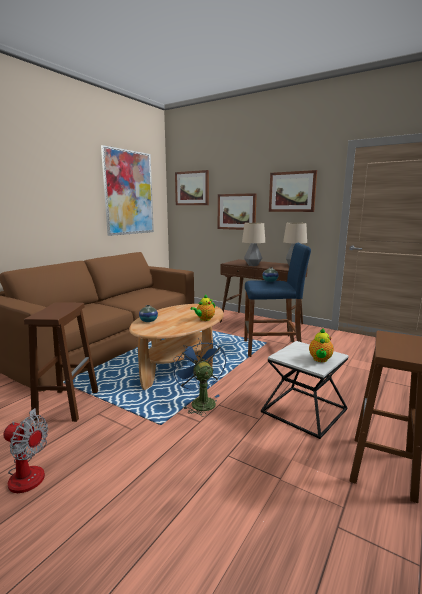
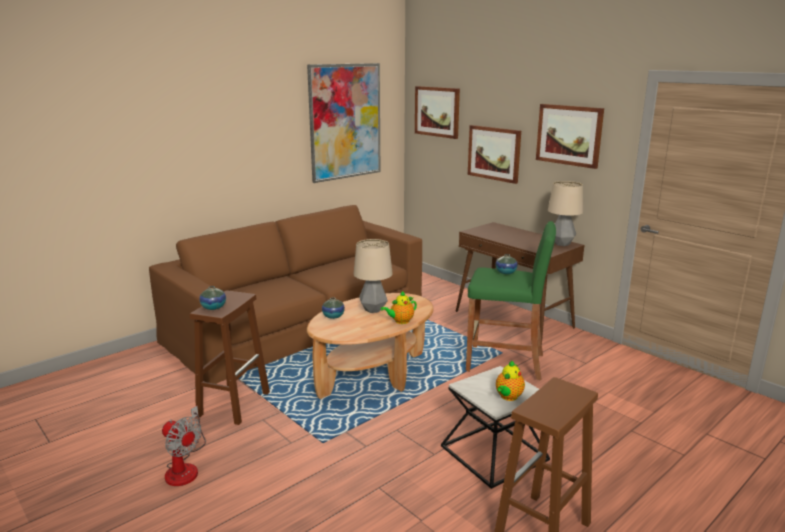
camera: 15 degrees right, 5 degrees up
blue fan [173,339,226,417] -> none
table lamp [242,223,265,266] -> table lamp moved to [354,239,393,313]
blue stool [244,243,311,357] -> green stool [466,221,556,380]
none -> vase [199,286,226,310]

